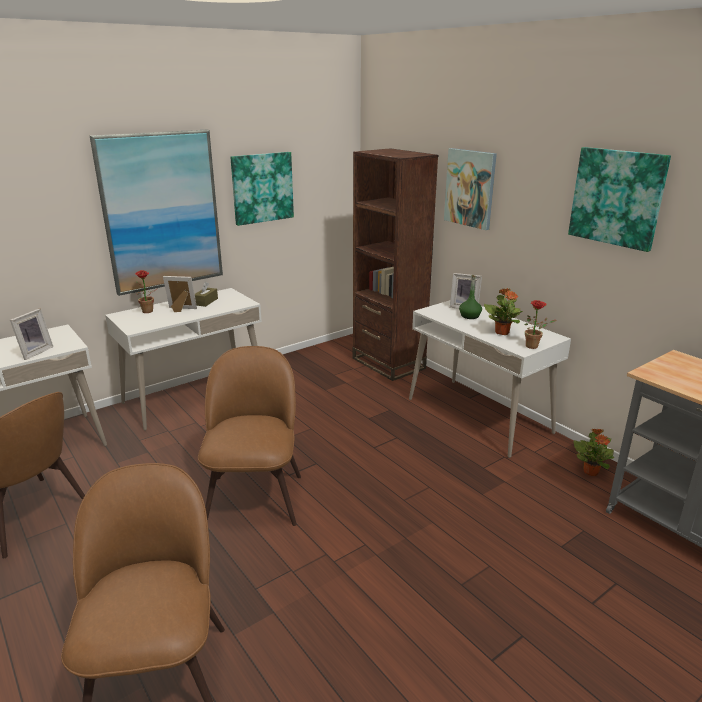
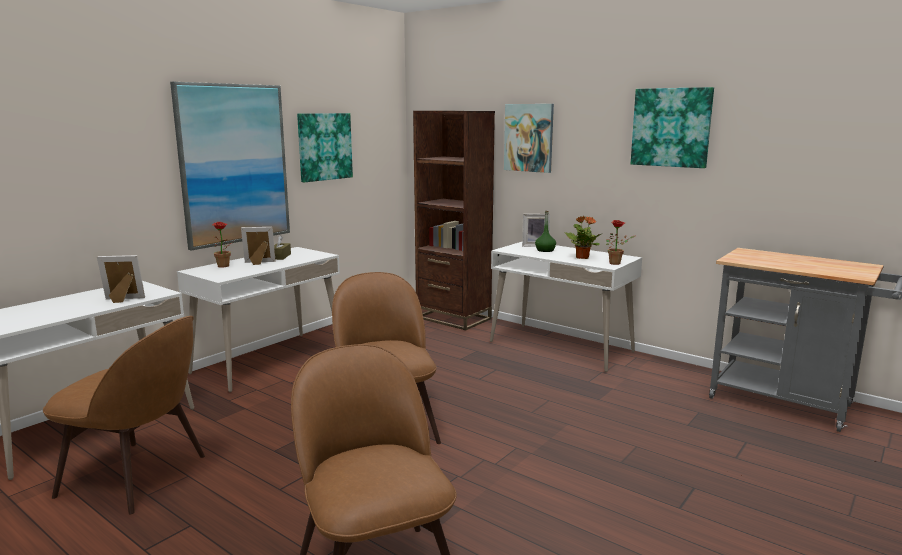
camera: 15 degrees left, 10 degrees down
picture frame [10,309,53,360] -> picture frame turned 105 degrees counterclockwise [97,255,145,303]
potted plant [573,429,614,476] -> none

